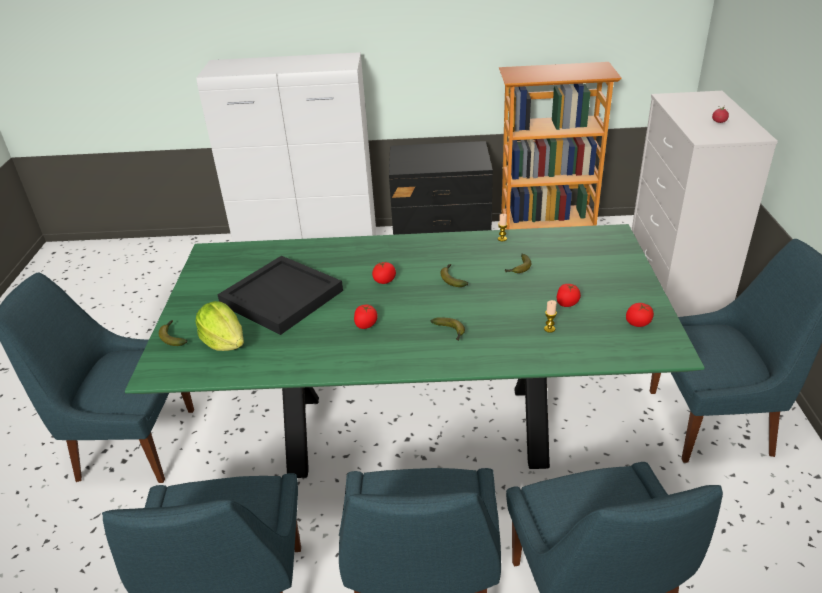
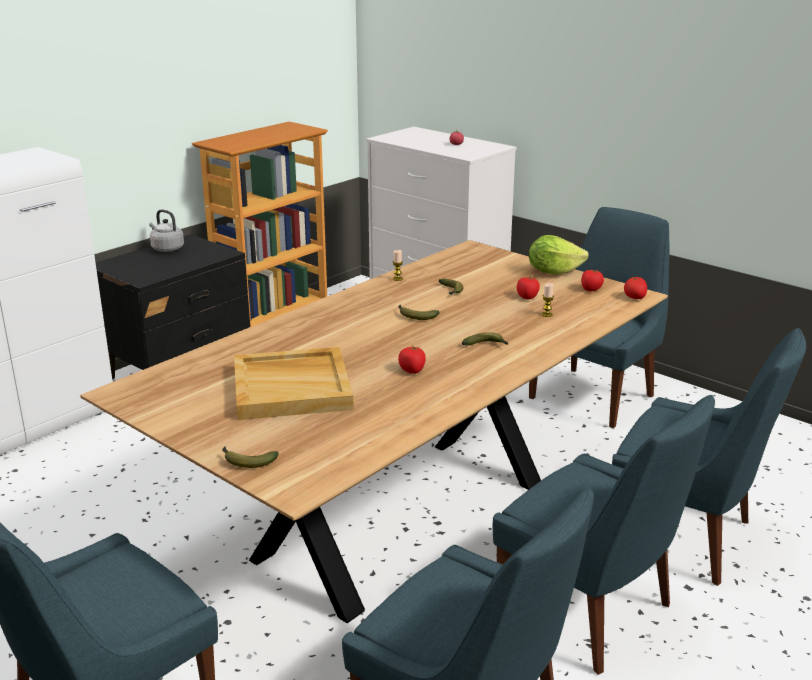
camera: 50 degrees left, 10 degrees down
green dining table [125,224,705,478] -> brown dining table [80,240,668,623]
lettuce [196,301,244,351] -> lettuce moved to [529,235,589,275]
black tray [217,256,343,335] -> beige tray [234,347,354,420]
tomato [372,262,396,284] -> tomato moved to [624,277,647,299]
none -> grey kettle [149,209,184,252]

